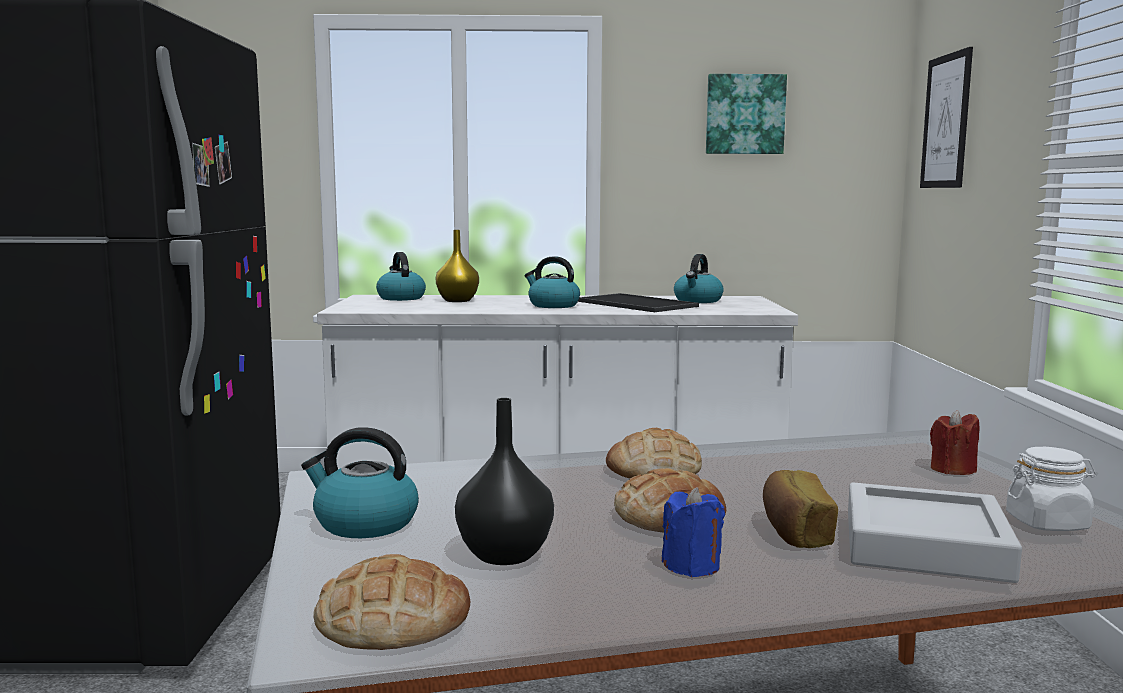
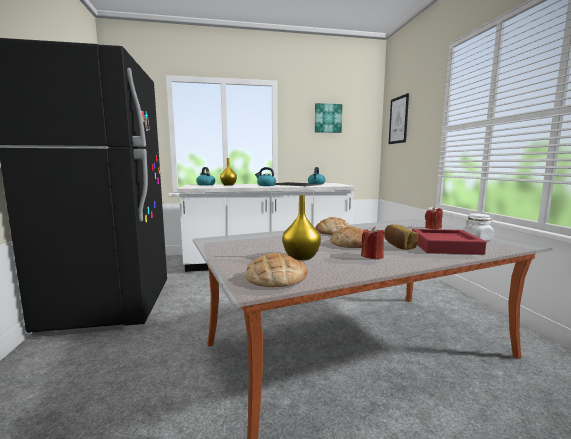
camera: 10 degrees left, 0 degrees up
kettle [301,427,419,538] -> none
black vase [455,398,554,565] -> yellow vase [282,195,321,260]
blue candle [662,487,725,577] -> red candle [361,226,385,259]
grey tray [848,482,1022,583] -> red tray [412,229,486,255]

